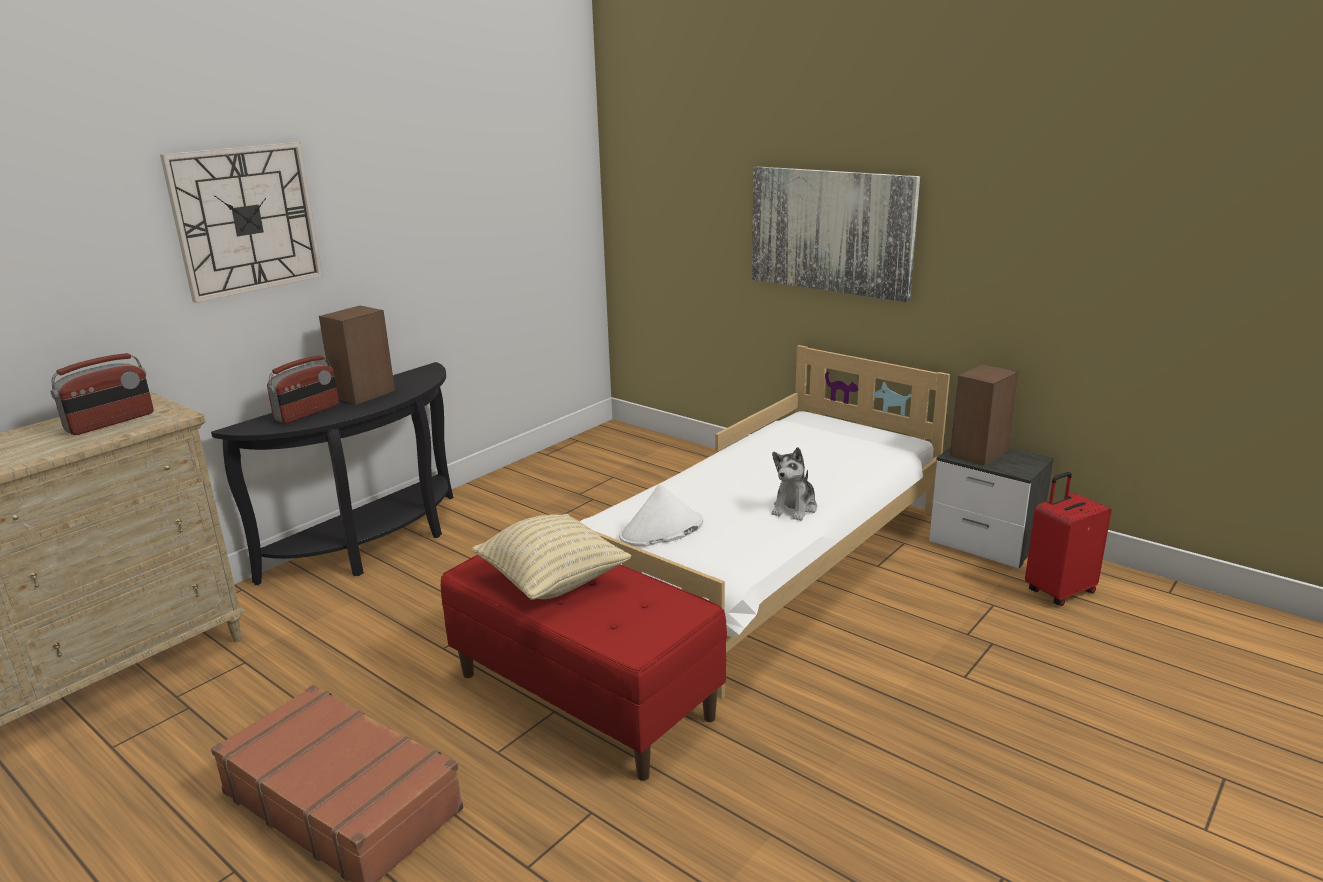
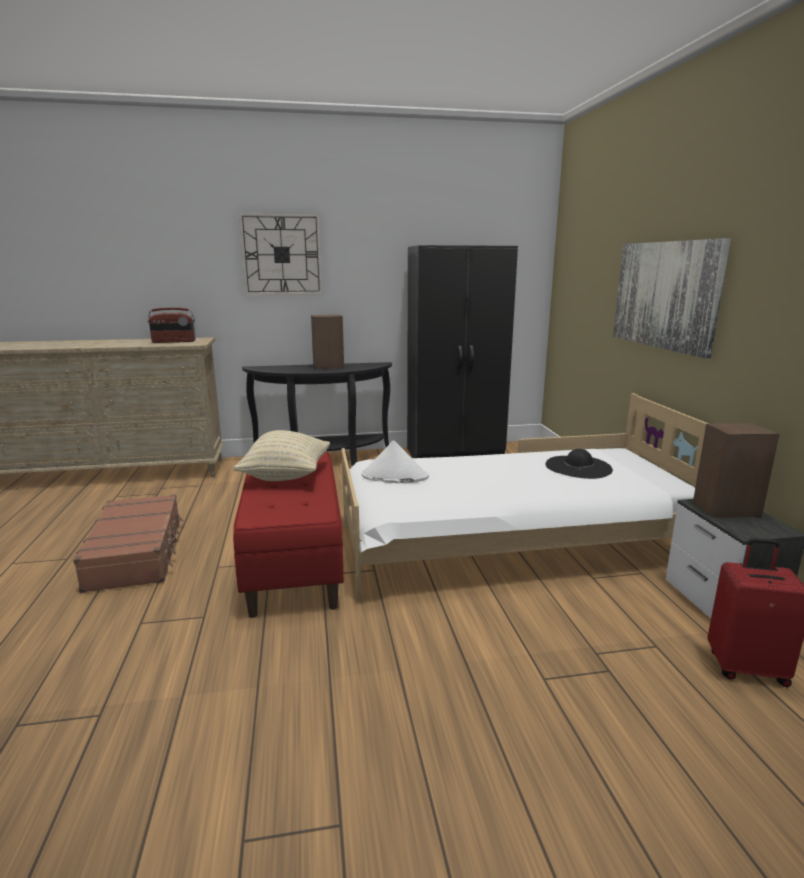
camera: 40 degrees right, 5 degrees down
radio [267,355,339,424] -> none
plush toy [772,447,817,521] -> none
none -> black wardrobe [407,245,518,458]
none -> black hat [545,449,613,479]

